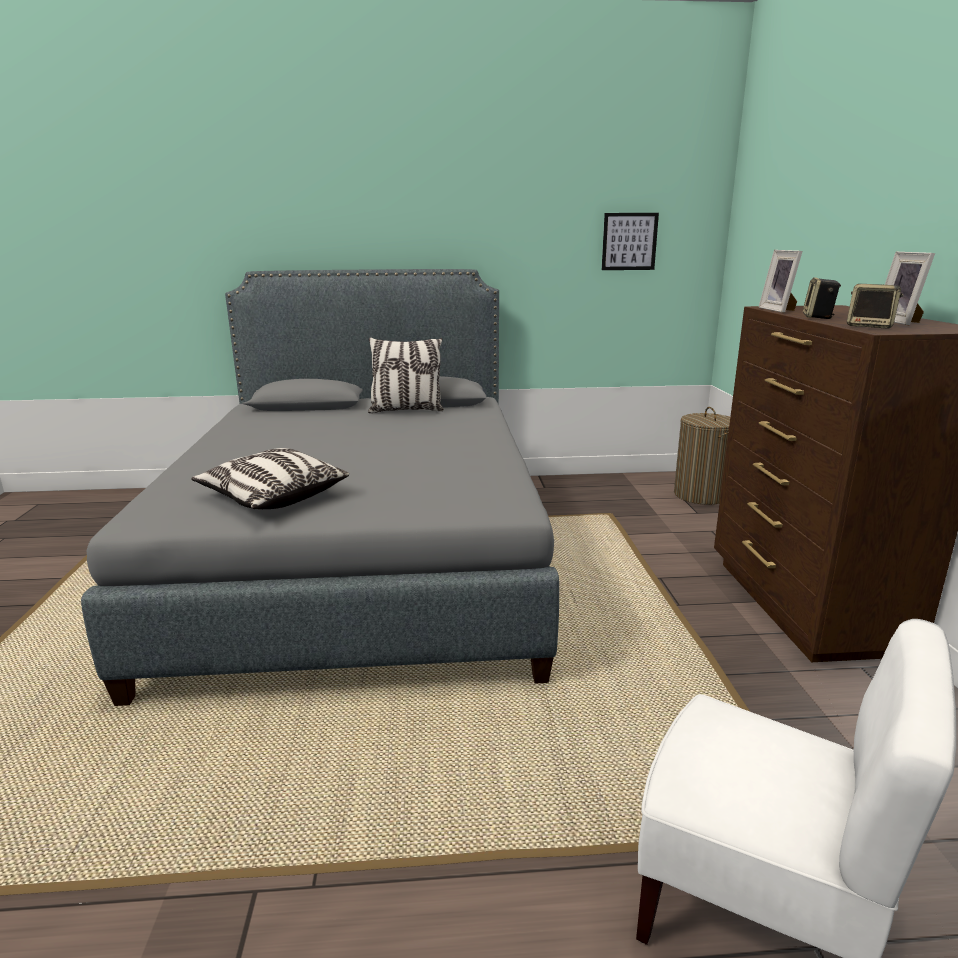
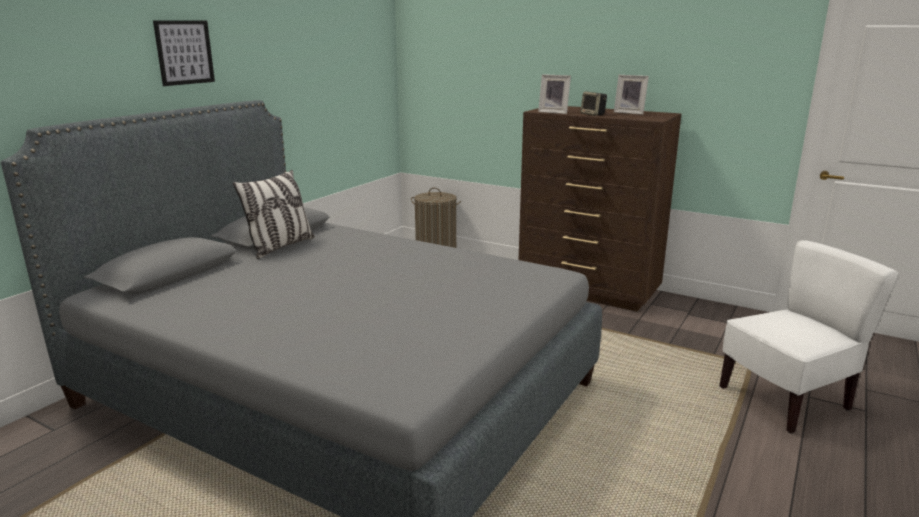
camera: 55 degrees left, 0 degrees up
pillow [191,448,349,509] -> none
picture [602,213,659,270] -> picture moved to [153,20,215,86]
speaker [847,284,904,328] -> none

